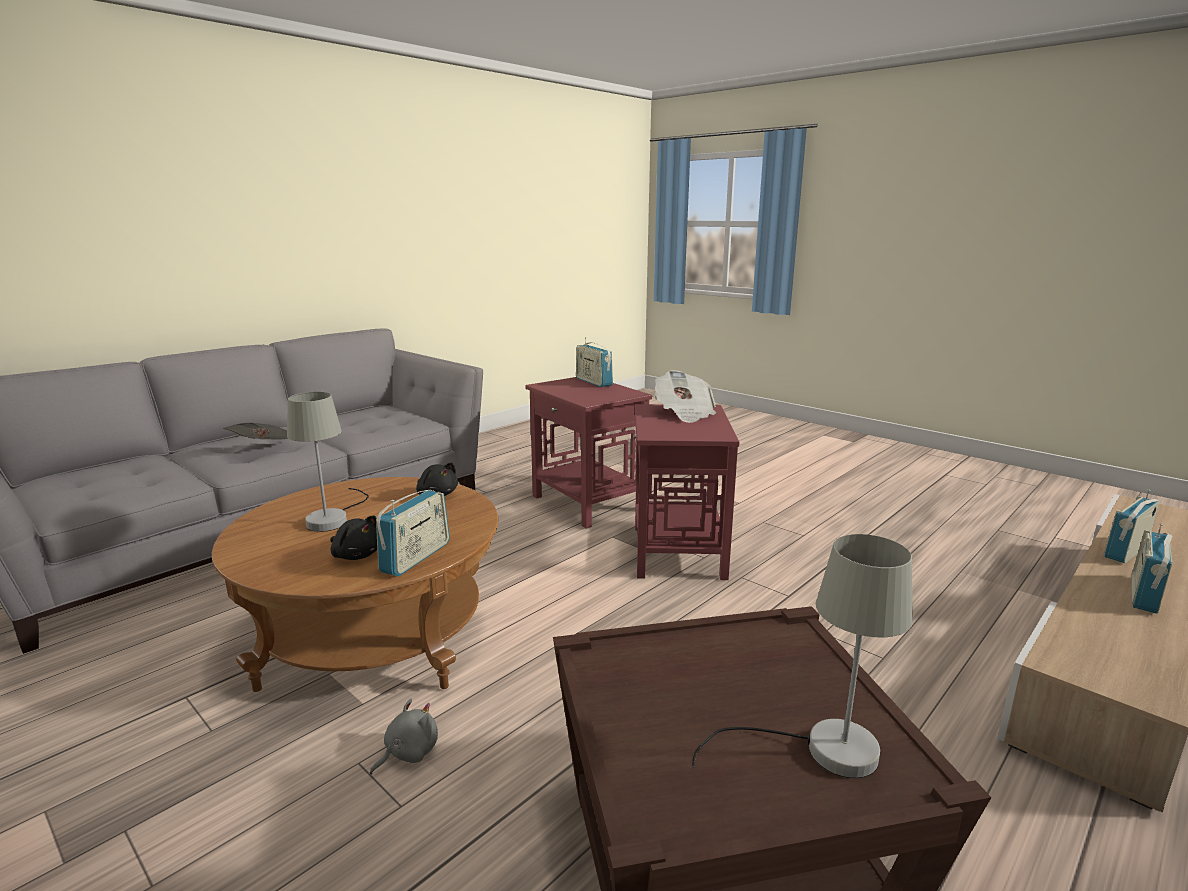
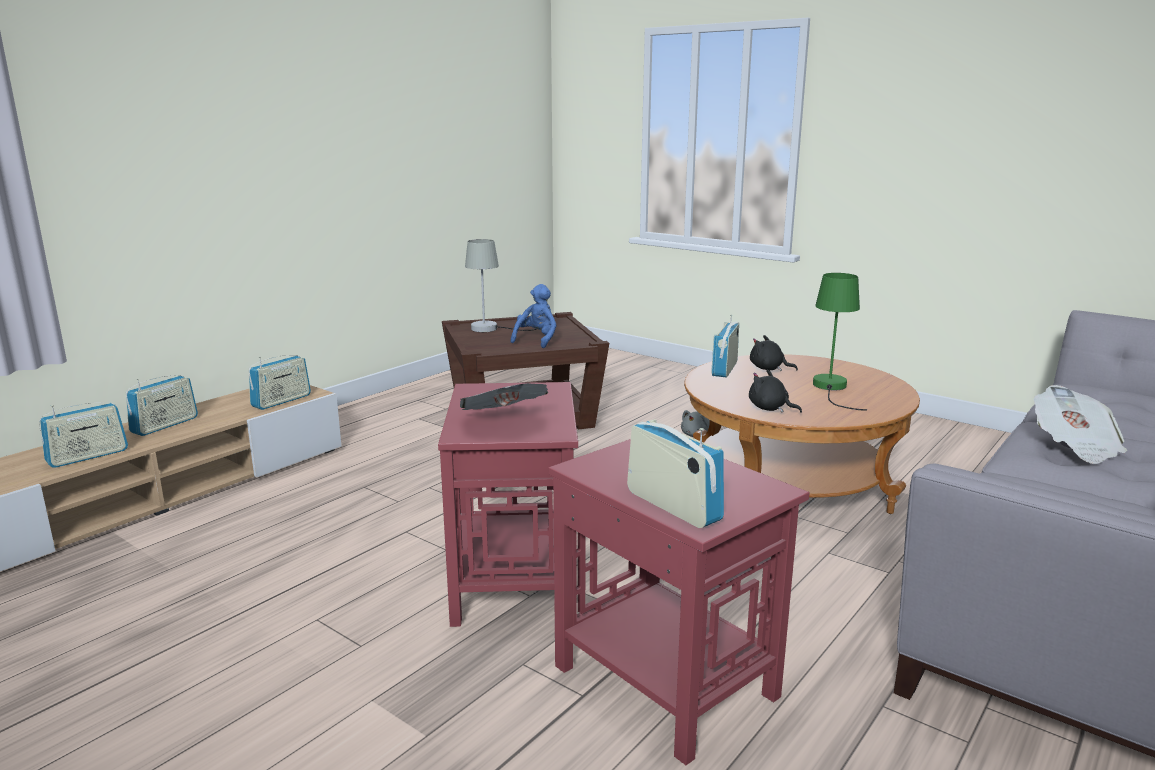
camera: 175 degrees right, 0 degrees up
grey table lamp [287,392,369,532] -> green table lamp [813,273,867,411]
none -> radio [248,355,311,410]
none -> blue plush toy [510,284,557,348]

